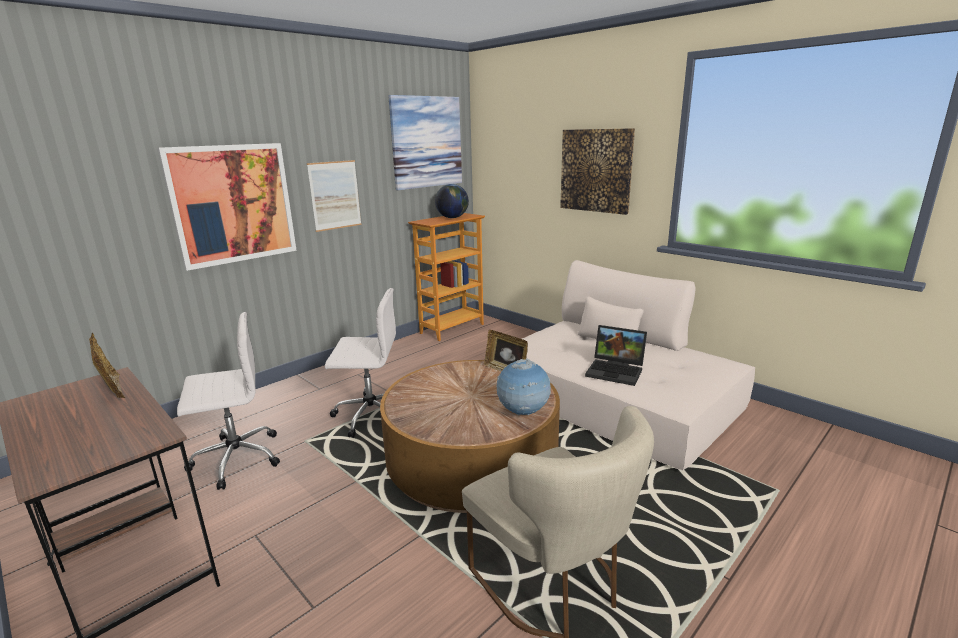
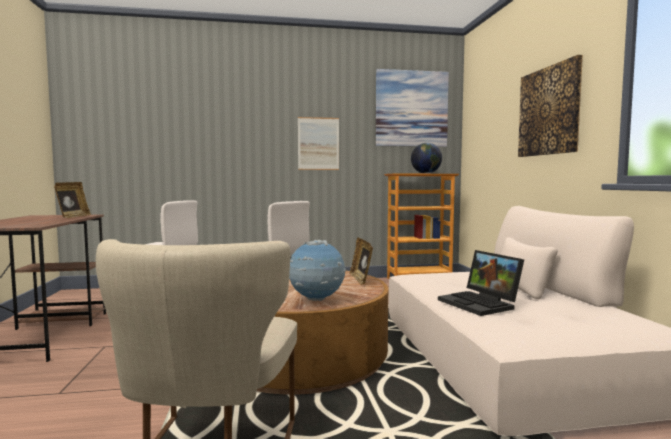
camera: 35 degrees right, 15 degrees down
picture [157,143,297,271] -> none

